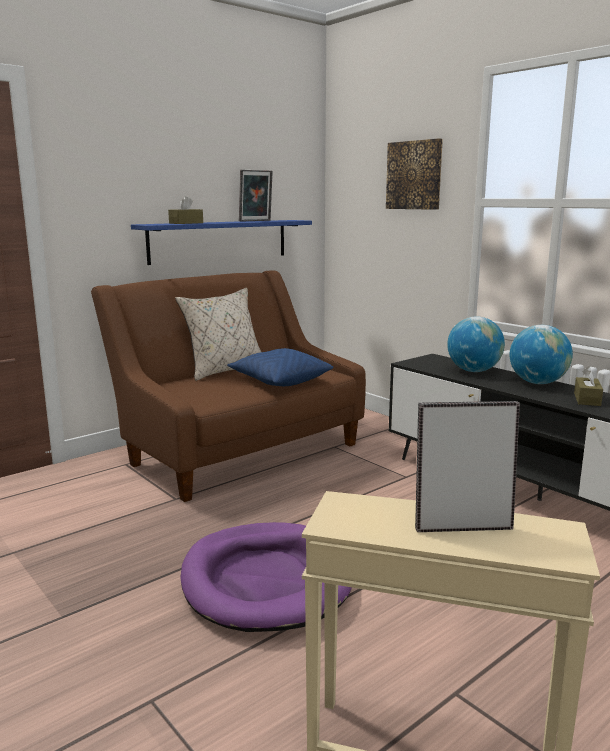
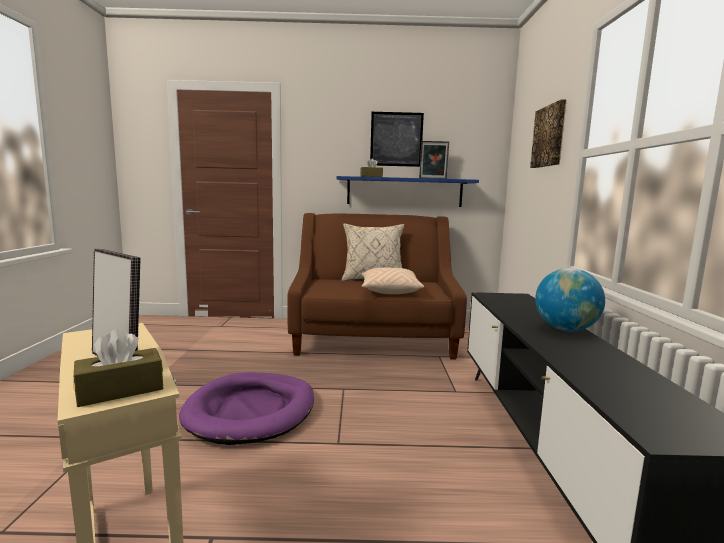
camera: 40 degrees right, 5 degrees down
blue pillow [227,348,333,386] -> beige pillow [361,268,424,294]
globe [447,316,505,372] -> none
brown tissue box [574,367,603,406] -> brown tissue box moved to [74,329,163,407]
none -> picture [370,112,424,167]

